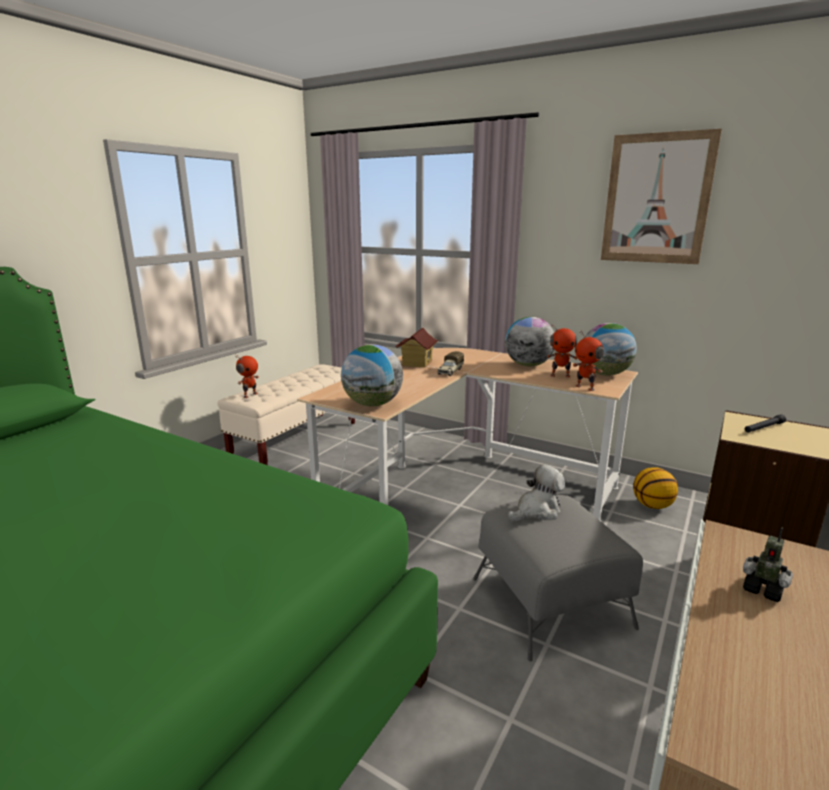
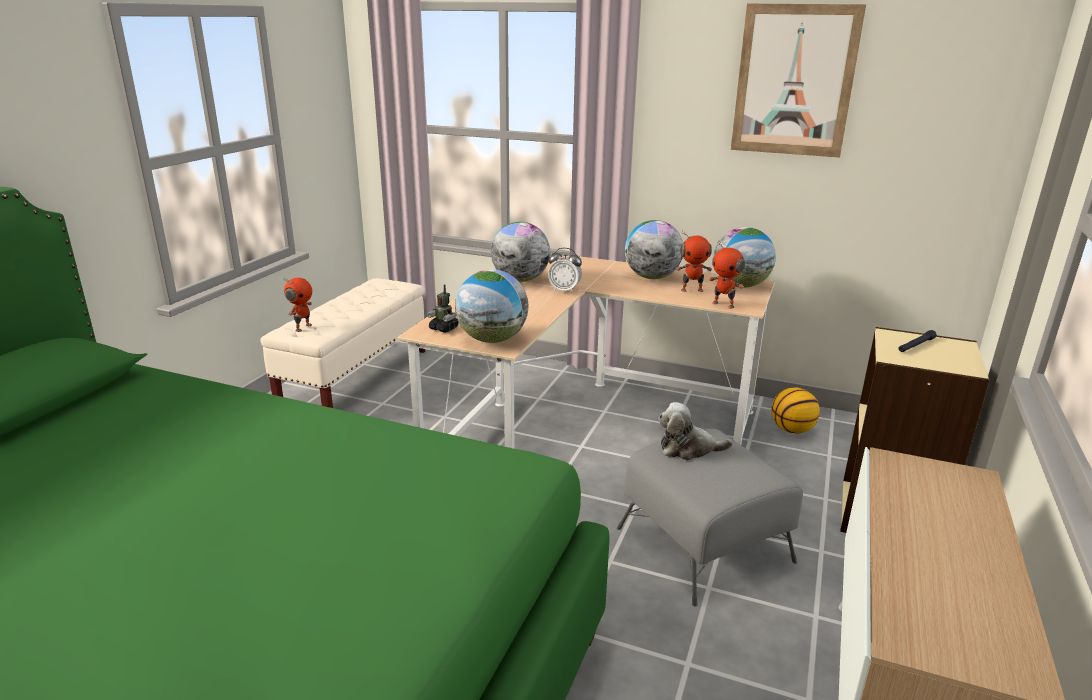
camera: 10 degrees left, 5 degrees up
toy house [395,328,438,368] -> globe [491,222,550,282]
toy truck [437,351,464,376] -> alarm clock [548,248,582,293]
plush toy [508,465,565,522] -> plush toy turned 135 degrees counterclockwise [658,402,733,460]
toy robot [743,527,793,602] -> toy robot moved to [427,284,459,333]

